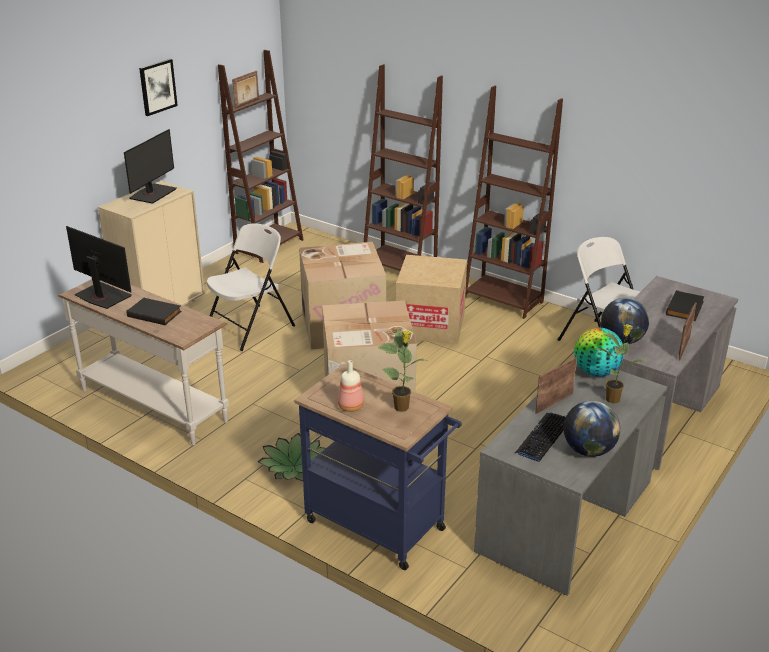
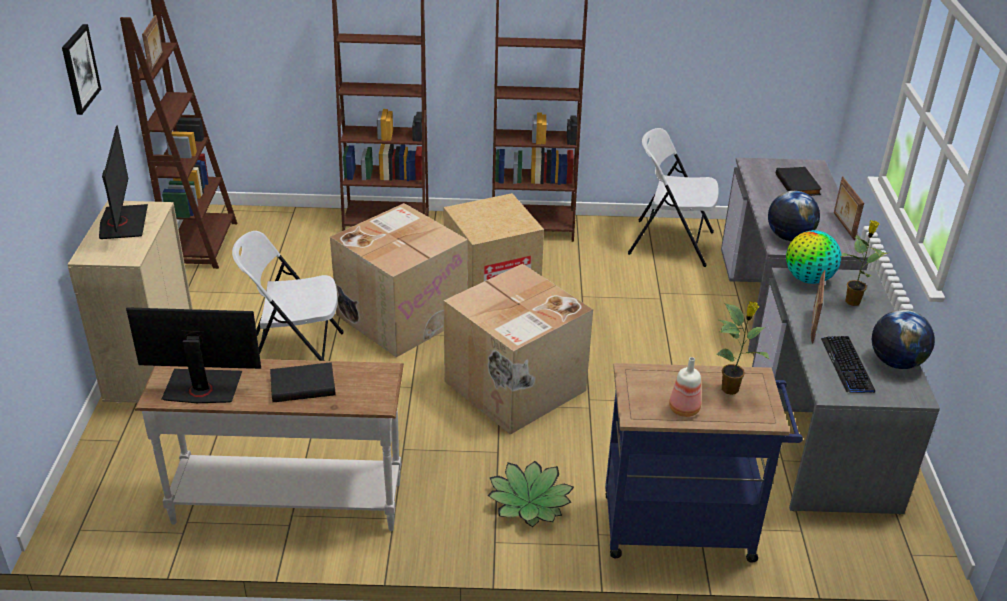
camera: 35 degrees left, 5 degrees up
white chair [207,223,295,351] -> white chair turned 105 degrees counterclockwise [232,231,344,361]

